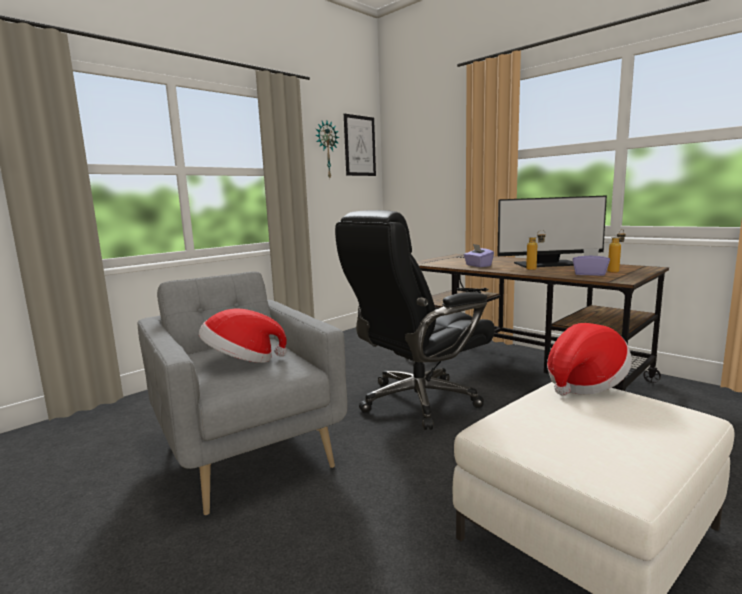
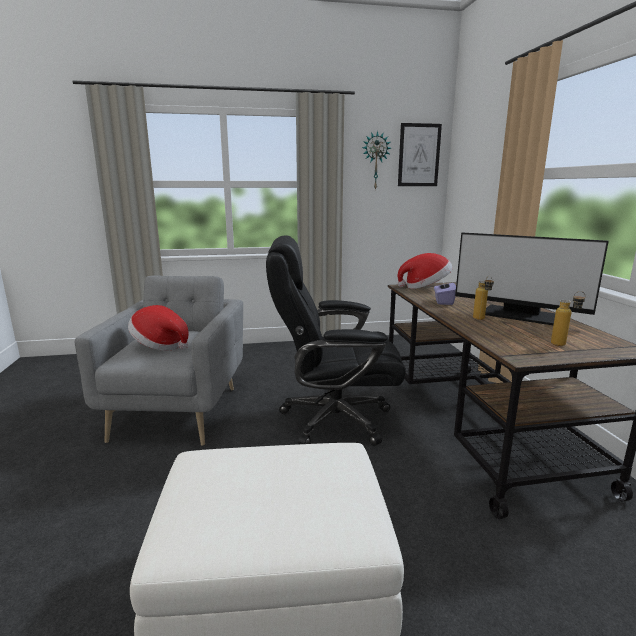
camera: 35 degrees right, 5 degrees up
hat [547,323,632,395] -> hat moved to [397,253,453,289]
purple tissue box [573,248,610,276] -> none

